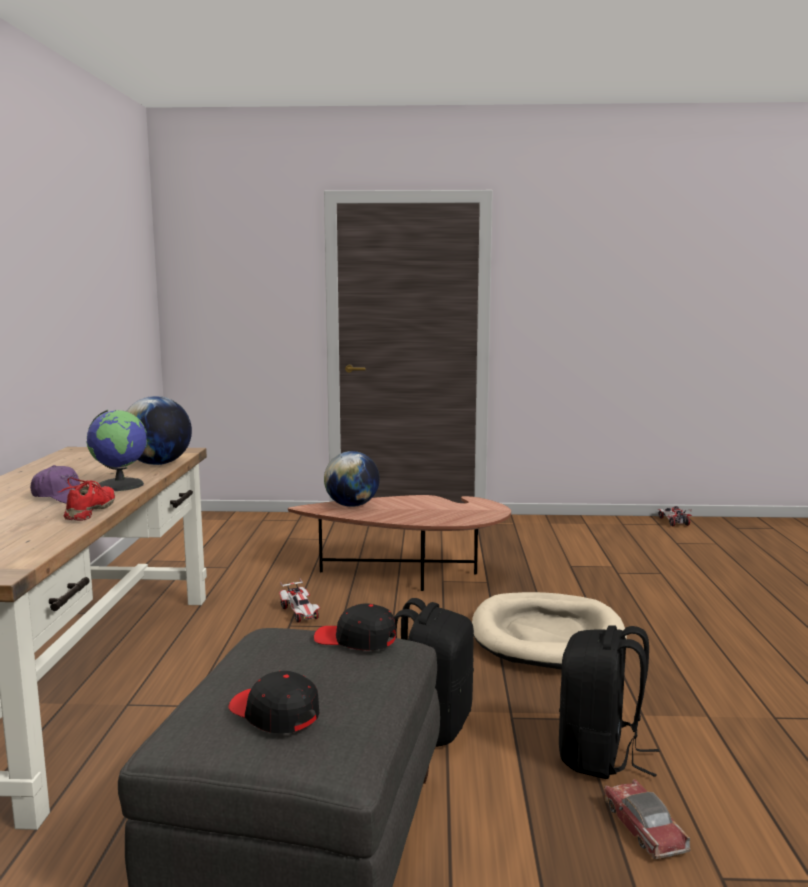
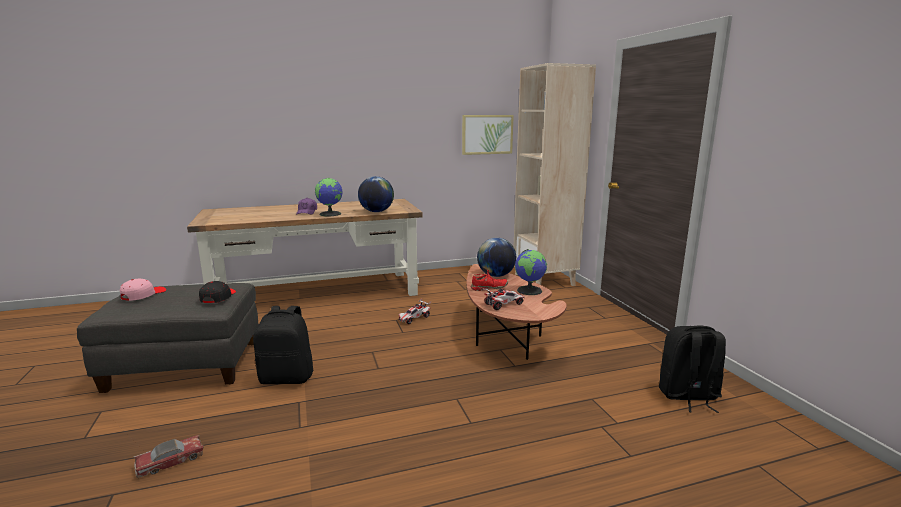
camera: 70 degrees right, 5 degrees up
red shoe [59,477,115,521] -> red shoe moved to [471,270,508,291]
black cap [228,671,320,733] -> pink cap [120,279,166,301]
beige dog bed [472,592,627,670] -> none
black backpack [559,625,660,779] -> black backpack moved to [659,326,726,413]
toy car [658,506,692,527] -> toy car moved to [482,288,525,310]
none -> picture [462,115,514,155]
none -> beige bookcase [514,63,596,286]
none -> globe [515,249,547,295]

